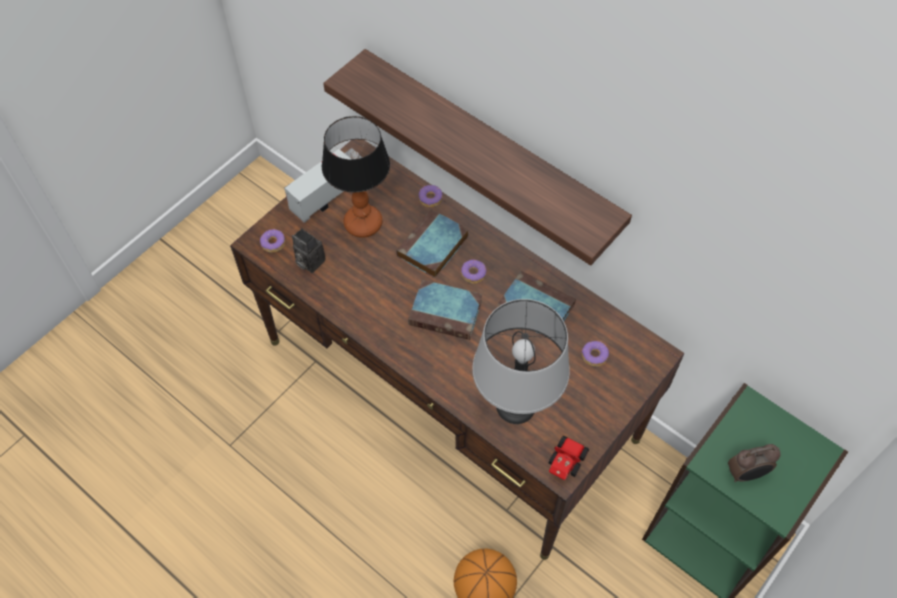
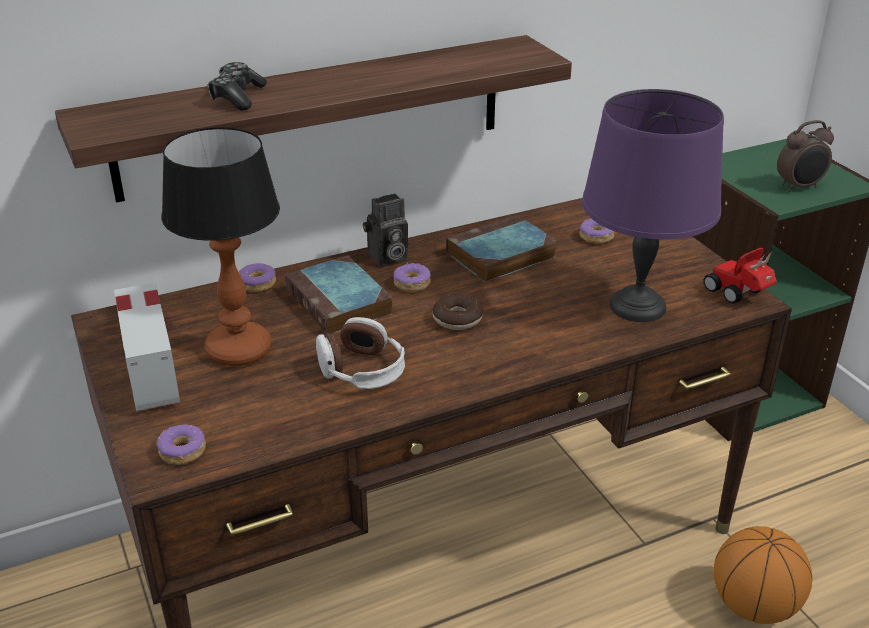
camera: 65 degrees left, 25 degrees down
camera [292,228,326,273] -> camera moved to [363,193,408,267]
book [408,280,482,340] -> donut [432,294,483,330]
grey table lamp [472,299,570,424] -> purple table lamp [582,89,724,322]
alarm clock [728,444,781,482] -> alarm clock turned 60 degrees clockwise [777,120,834,192]
none -> game controller [207,62,267,110]
none -> headphones [316,317,405,389]

